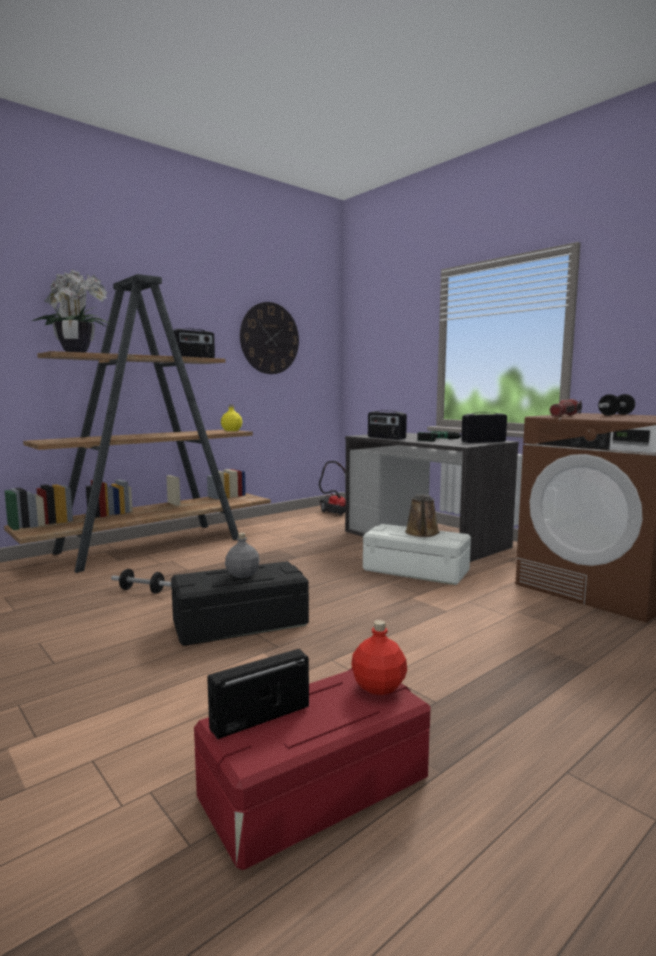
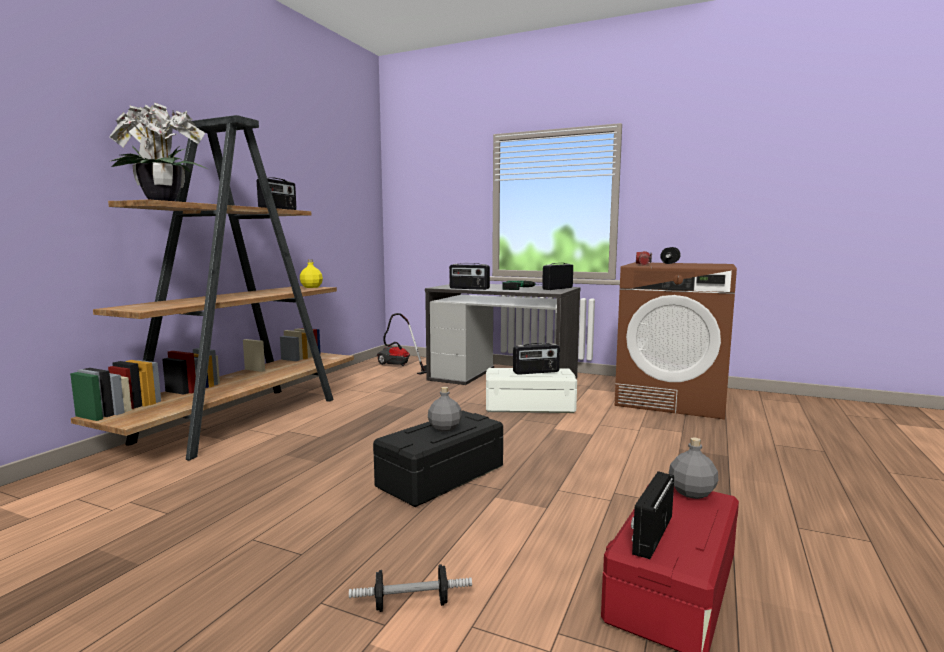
camera: 25 degrees left, 0 degrees up
dumbbell [111,569,171,594] -> dumbbell moved to [349,564,472,612]
wall clock [240,302,299,374] -> none
red bottle [351,620,407,695] -> grey bottle [669,437,718,499]
brown watering can [405,494,440,537] -> radio [513,343,560,375]

